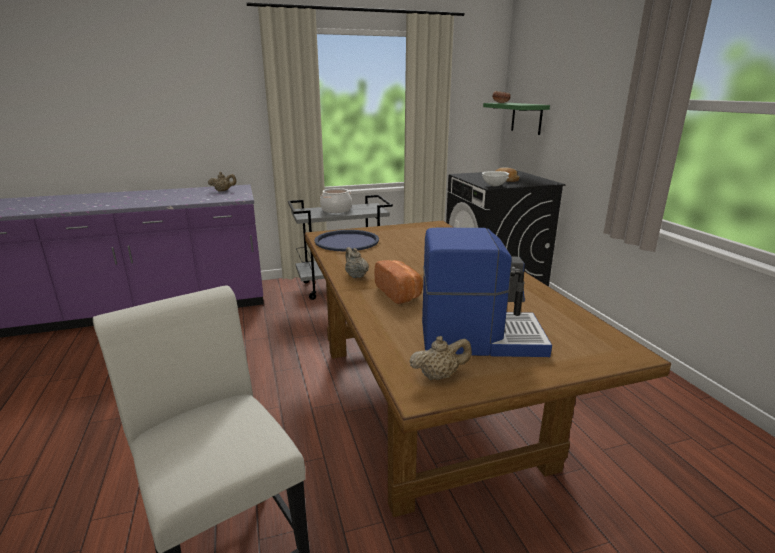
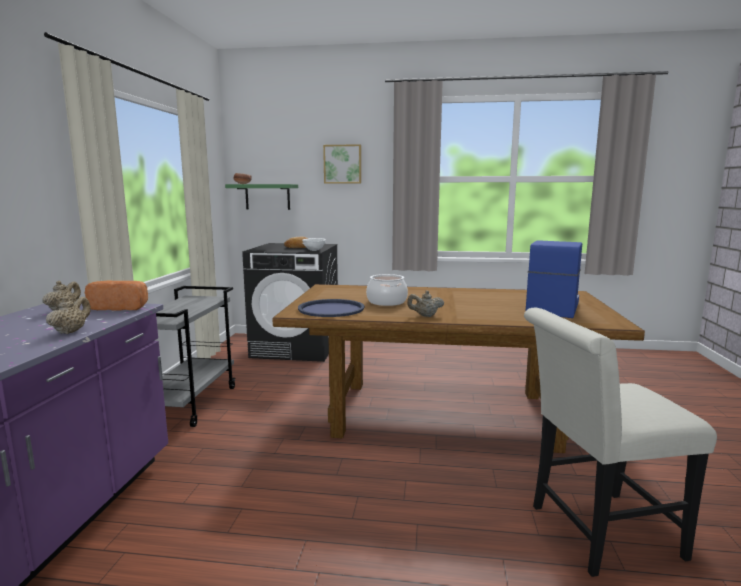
camera: 65 degrees left, 10 degrees down
cooking pot [320,188,352,213] -> cooking pot moved to [366,274,408,306]
bread [374,260,423,304] -> bread moved to [85,281,148,311]
beige teapot [409,336,472,380] -> beige teapot moved to [46,296,91,334]
none -> picture [323,144,361,183]

